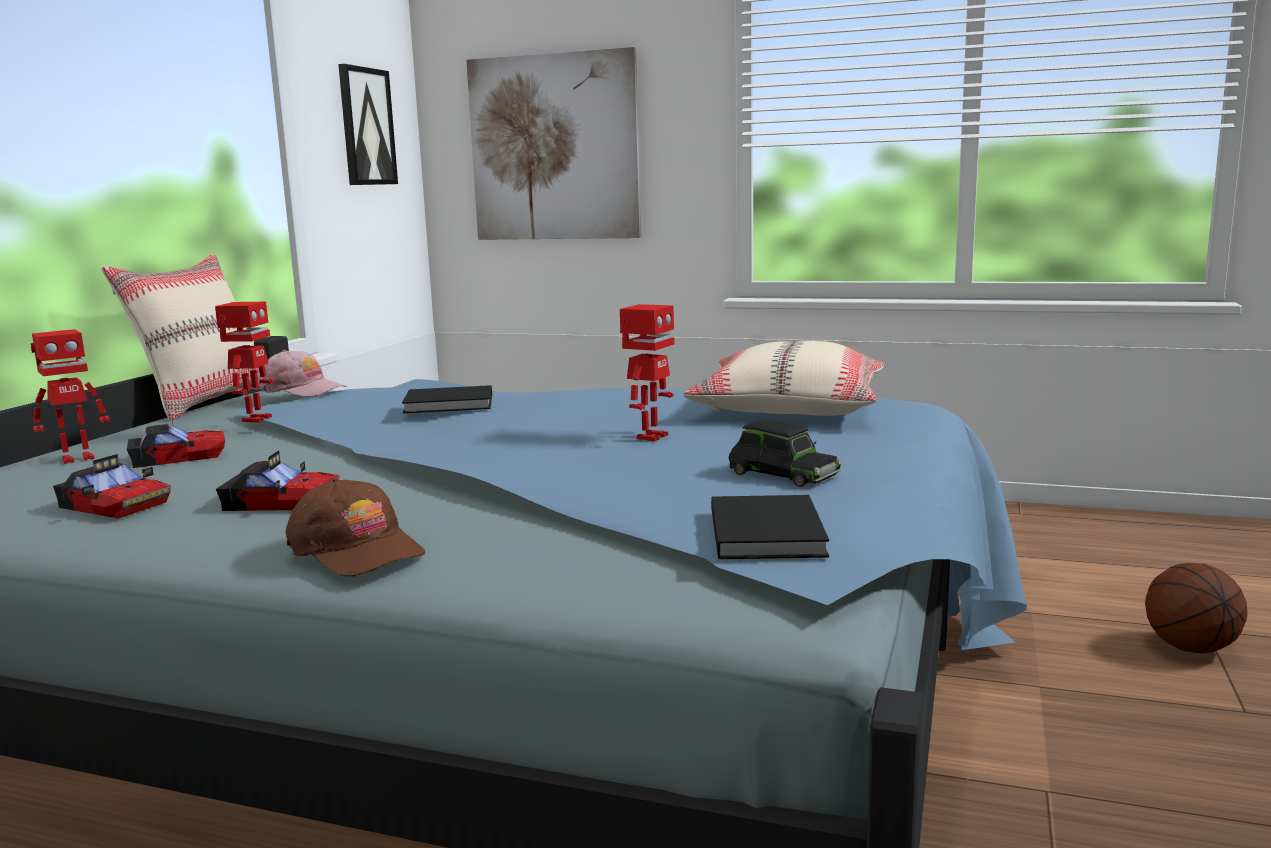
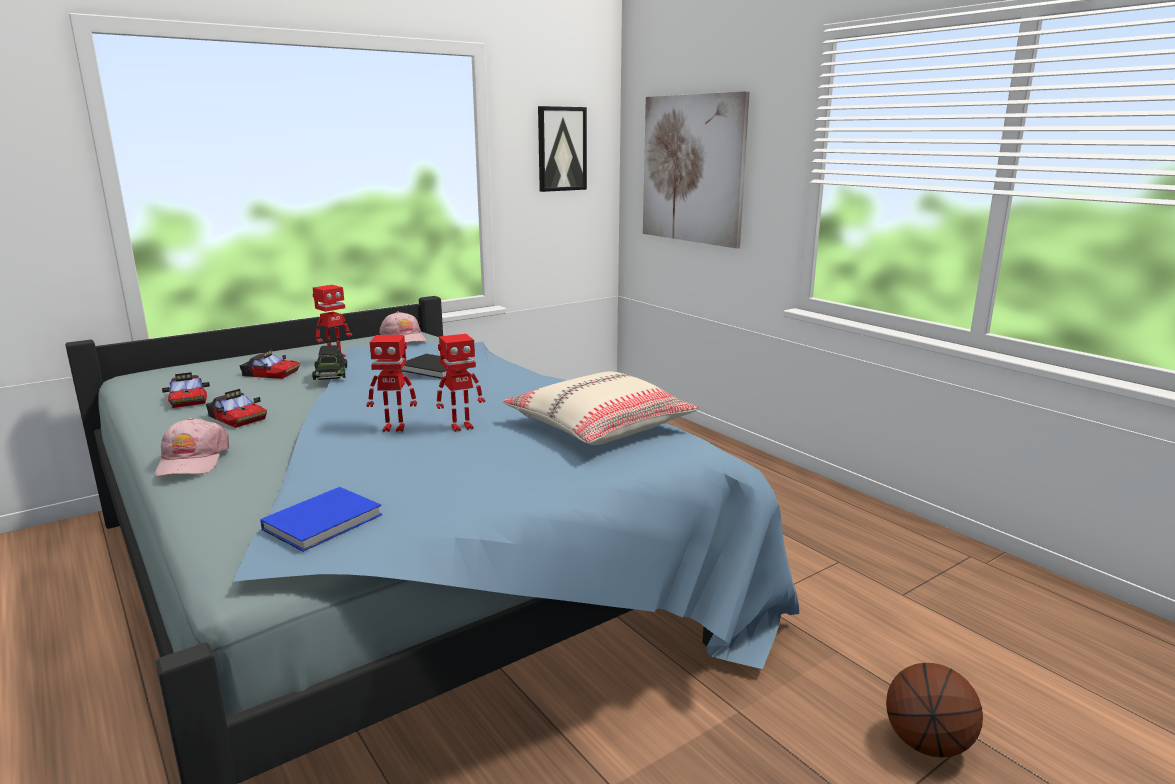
camera: 35 degrees right, 5 degrees up
toy robot [31,329,110,464] -> toy robot moved to [367,335,417,432]
beige pillow [101,253,262,421] -> none
brown cap [286,478,426,577] -> pink cap [155,418,229,476]
black book [711,495,829,559] -> blue book [260,487,382,552]
black toy car [729,419,841,487] -> black toy car moved to [312,345,347,380]

